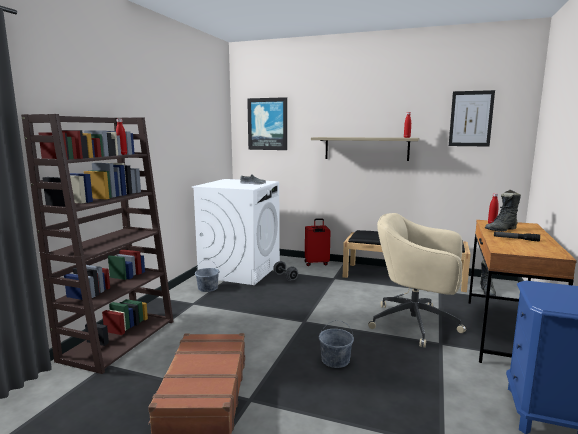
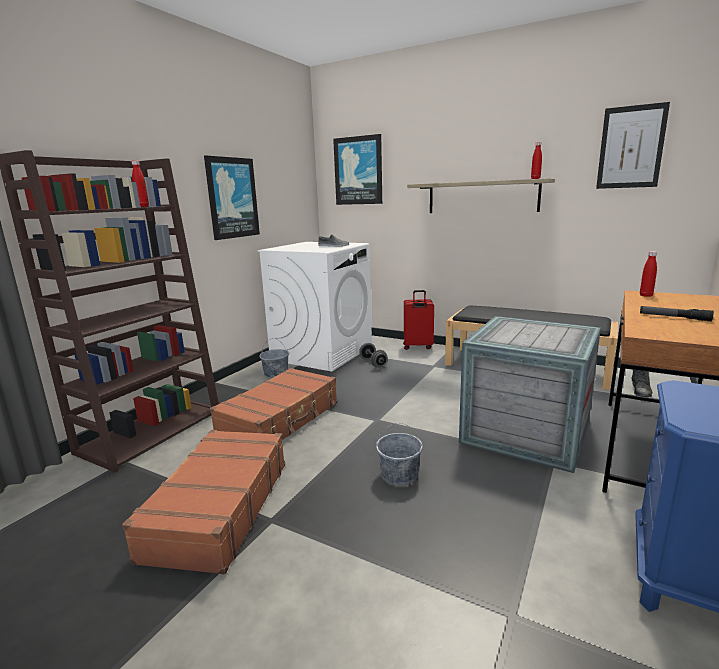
camera: 10 degrees right, 5 degrees up
beige office chair [368,213,466,348] -> crate [459,316,601,473]
black boot [485,190,521,232] -> none
none -> picture [204,155,260,240]
none -> brown suitcase [210,368,337,440]

